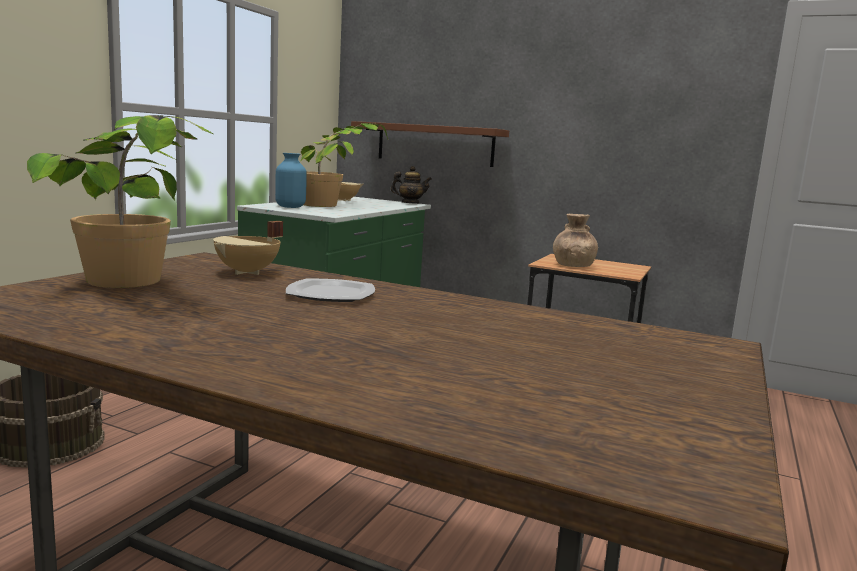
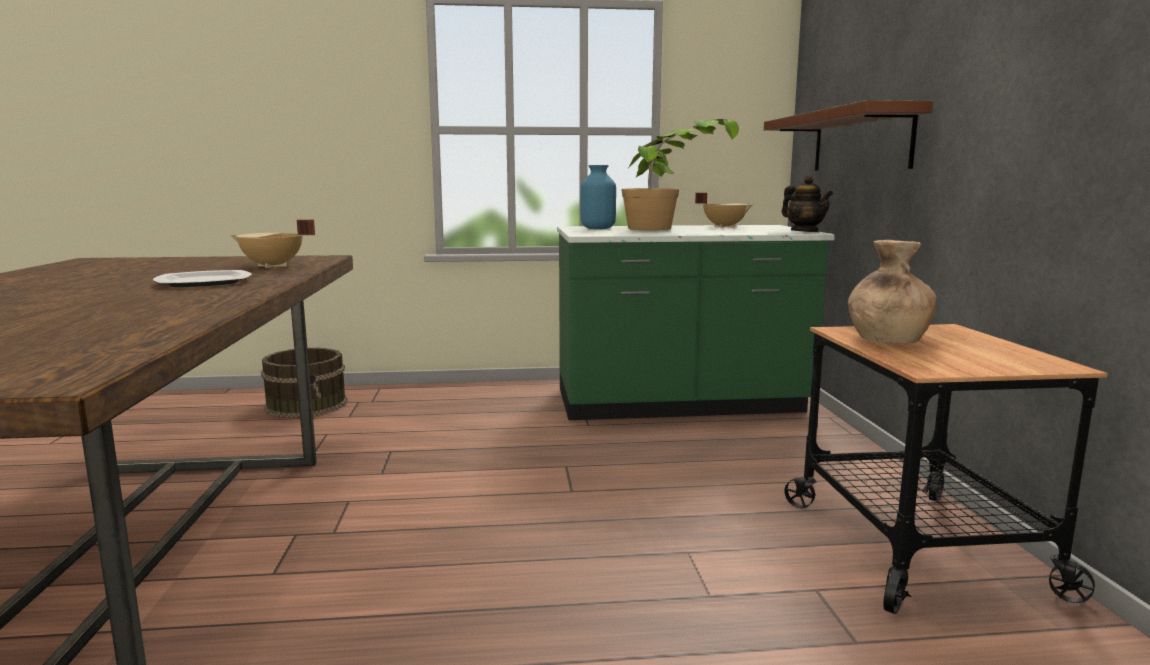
camera: 60 degrees right, 0 degrees up
potted plant [27,115,213,288] -> none

